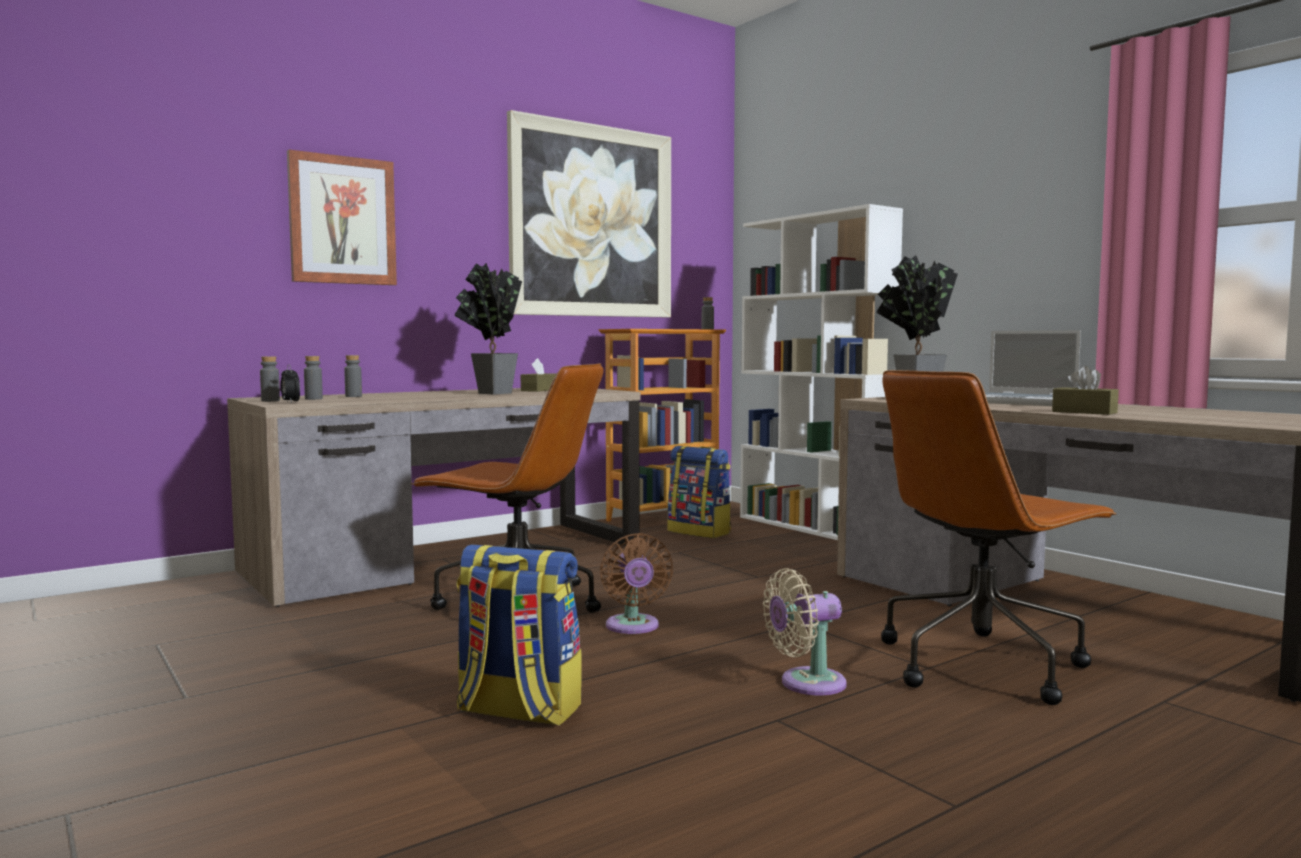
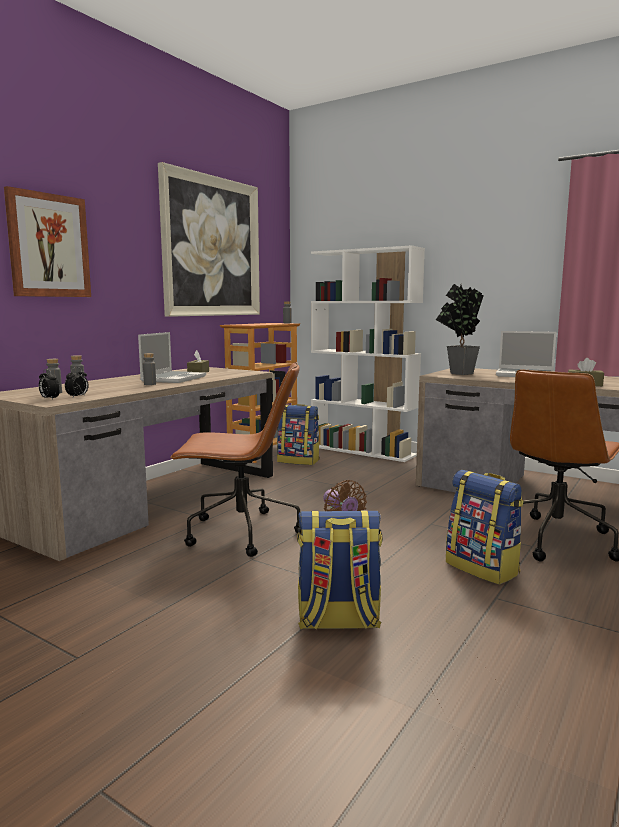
camera: 20 degrees left, 5 degrees up
grey bottle [260,356,280,402] -> grey bottle moved to [143,353,156,385]
potted plant [454,263,522,394] -> laptop [138,332,206,383]
beige fan [763,568,847,696] -> backpack [446,470,524,585]
none -> alarm clock [65,367,89,397]

